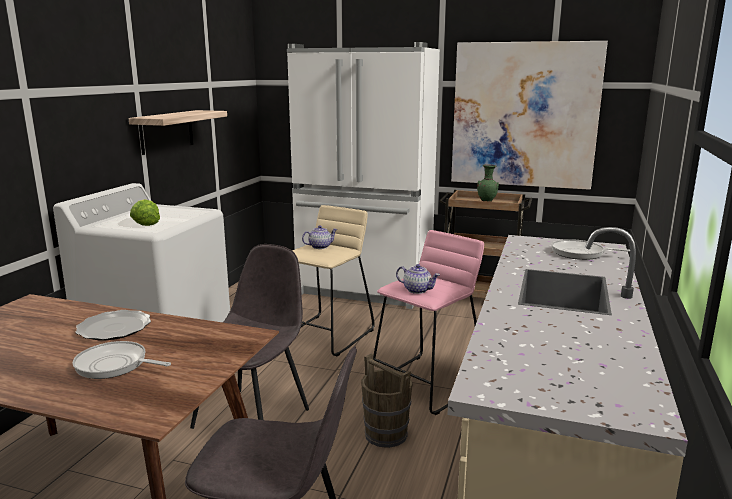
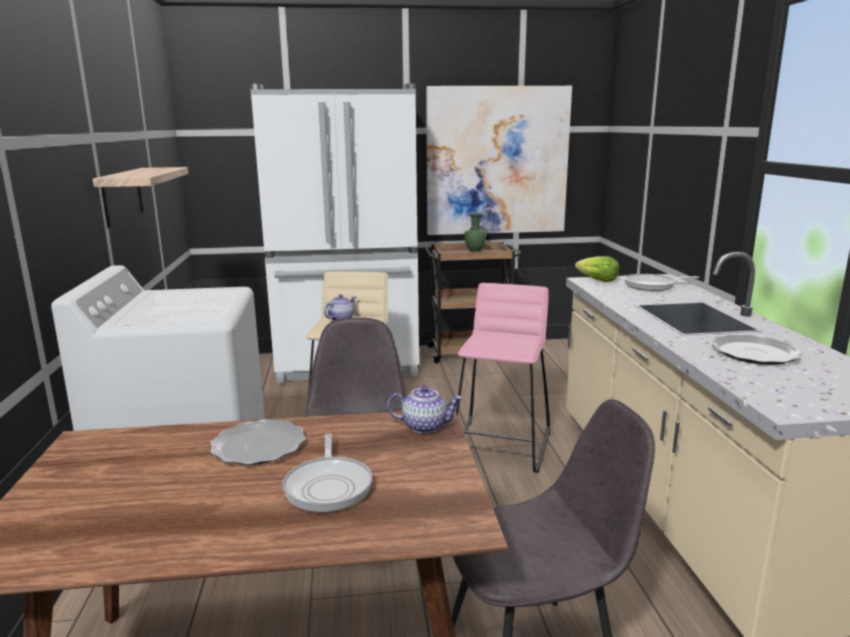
camera: 25 degrees left, 0 degrees up
frying pan [73,341,171,379] -> frying pan turned 90 degrees counterclockwise [283,433,372,512]
lettuce [130,199,160,226] -> lettuce moved to [575,256,619,282]
brown bucket [361,354,413,448] -> none
teapot [396,264,440,294] -> teapot moved to [387,386,462,433]
none -> plate [711,335,802,365]

